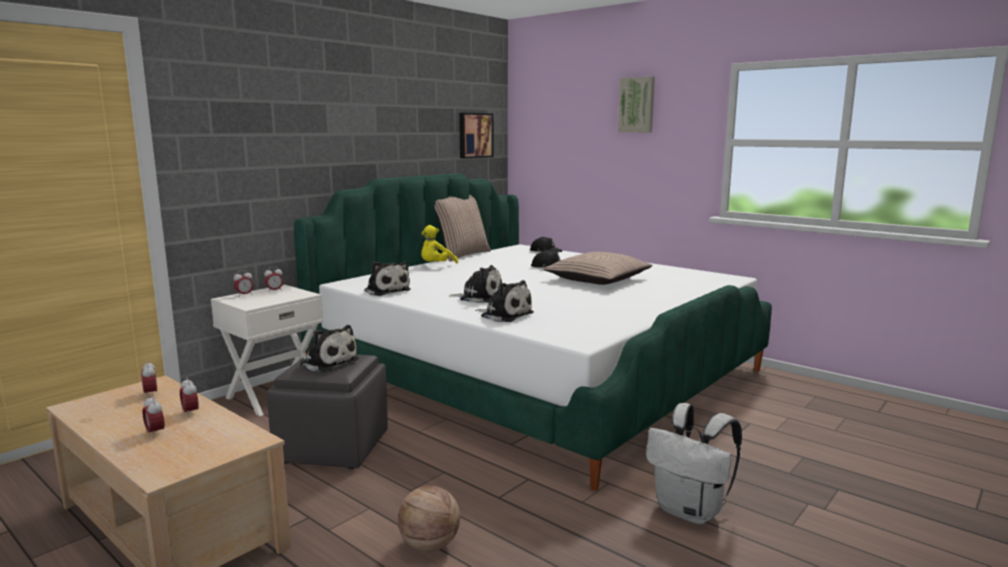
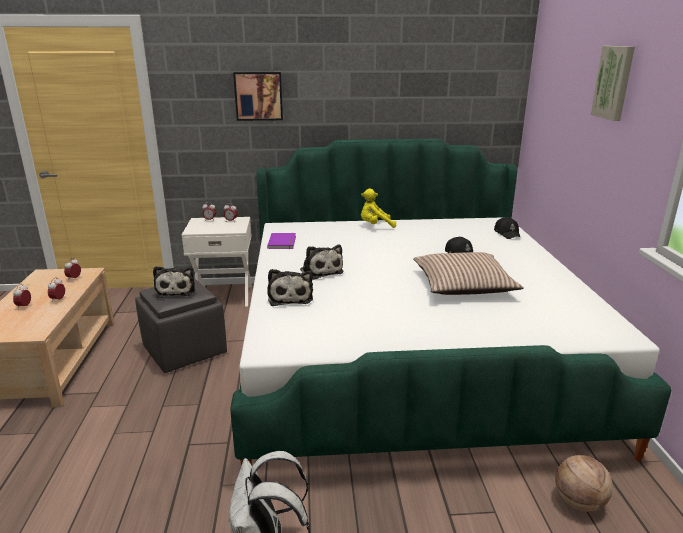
camera: 45 degrees right, 10 degrees up
plush toy [365,261,410,296] -> purple book [267,233,296,249]
basketball [398,486,460,552] -> basketball moved to [555,455,613,512]
pillow [434,195,491,262] -> none
picture [459,113,494,158] -> picture moved to [233,72,283,121]

